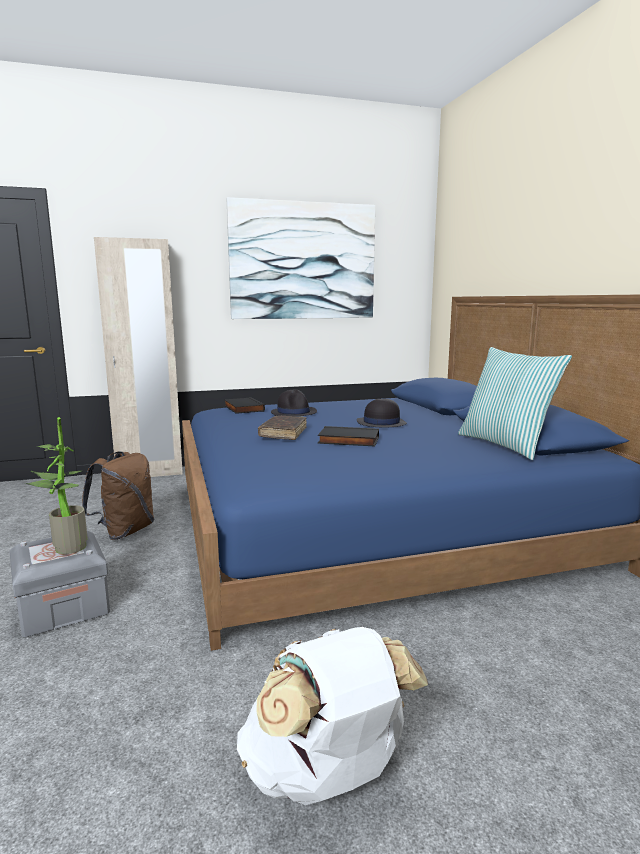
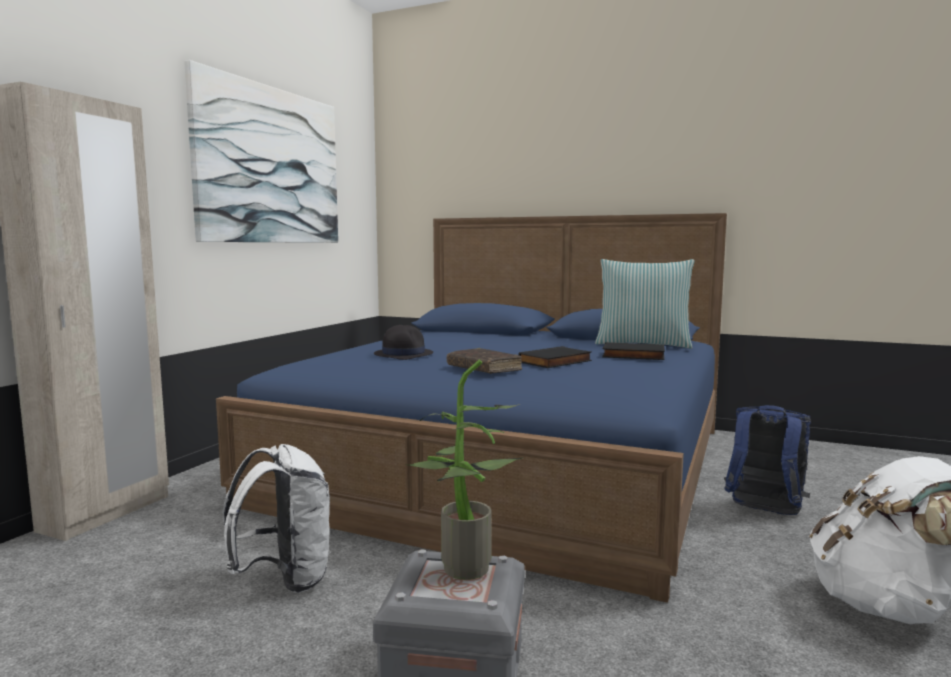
camera: 50 degrees left, 5 degrees down
brown backpack [82,451,154,540] -> white backpack [223,444,331,593]
black book [224,397,265,414] -> black book moved to [602,342,665,360]
black hat [356,398,407,427] -> none
none -> blue backpack [724,405,811,515]

